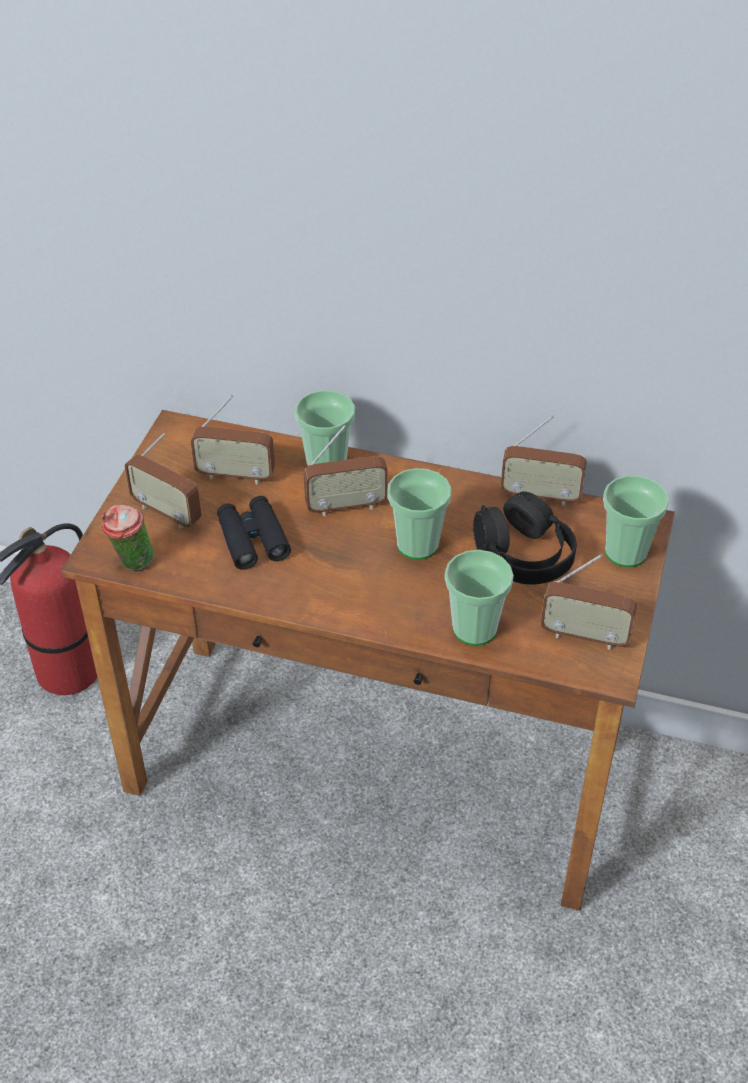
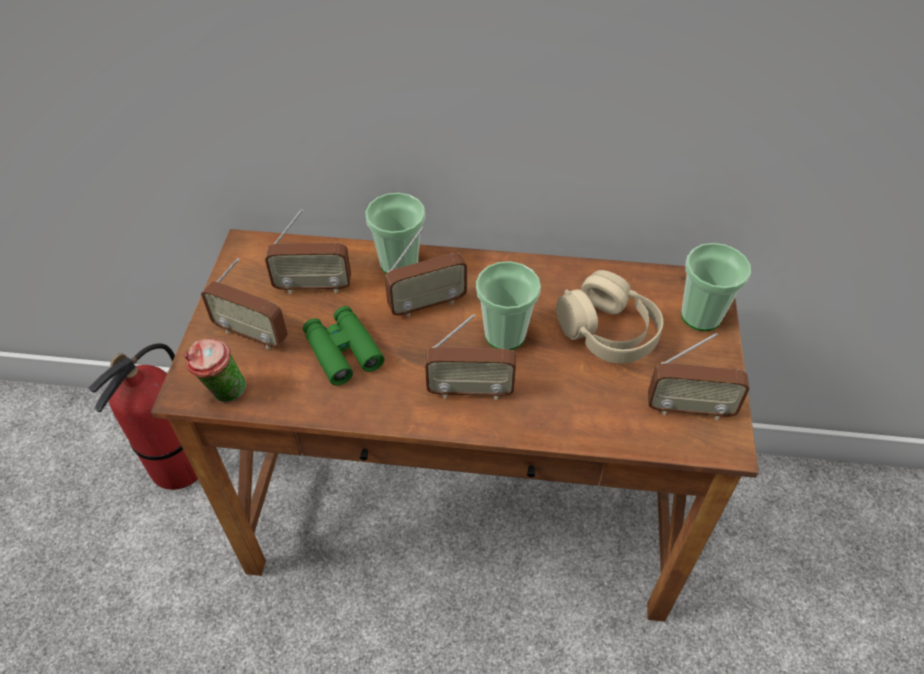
camera: 10 degrees left, 5 degrees up
black binoculars [217,496,291,570] -> green binoculars [303,306,384,386]
cup [445,550,514,646] -> none
black headphones [473,491,577,585] -> beige headphones [556,270,663,363]
radio [501,415,587,506] -> radio moved to [425,314,516,400]

